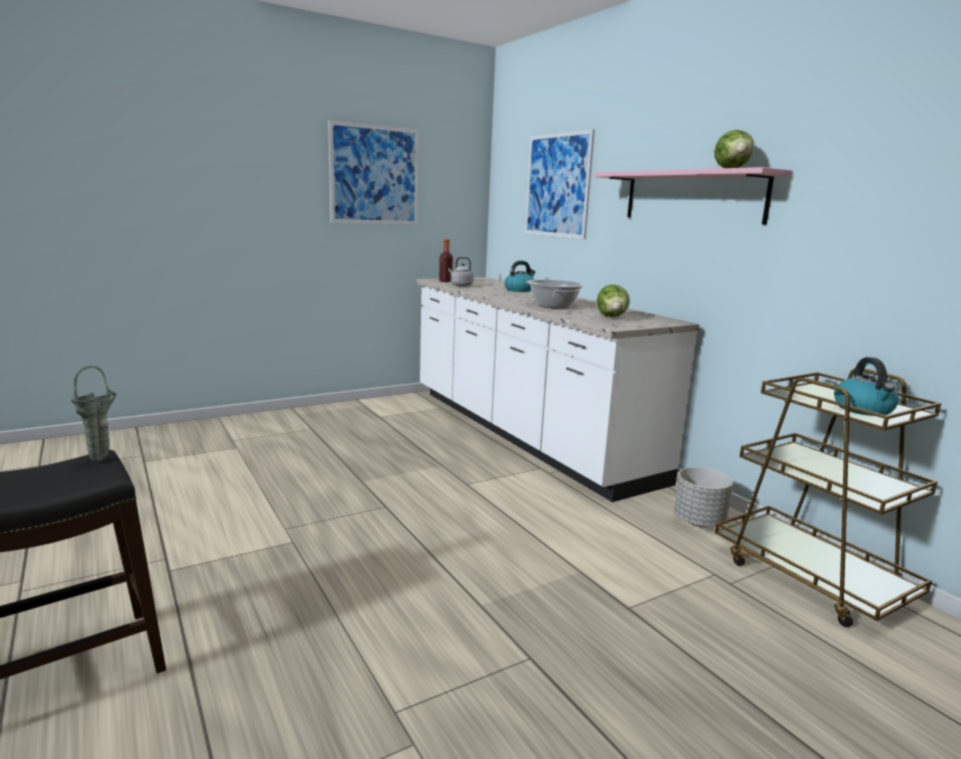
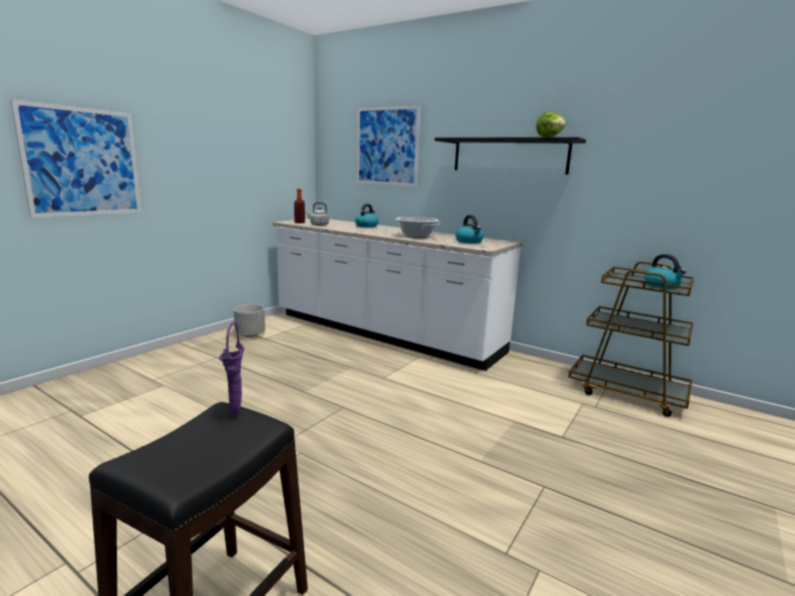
camera: 25 degrees left, 0 degrees up
green vase [71,366,117,462] -> purple vase [219,322,244,416]
picture [328,120,419,225] -> picture moved to [10,99,141,218]
pink shelf [594,167,793,225] -> black shelf [434,137,586,174]
lettuce [597,284,630,317] -> kettle [455,215,484,244]
grey planter [674,467,733,527] -> grey planter moved to [234,304,265,337]

